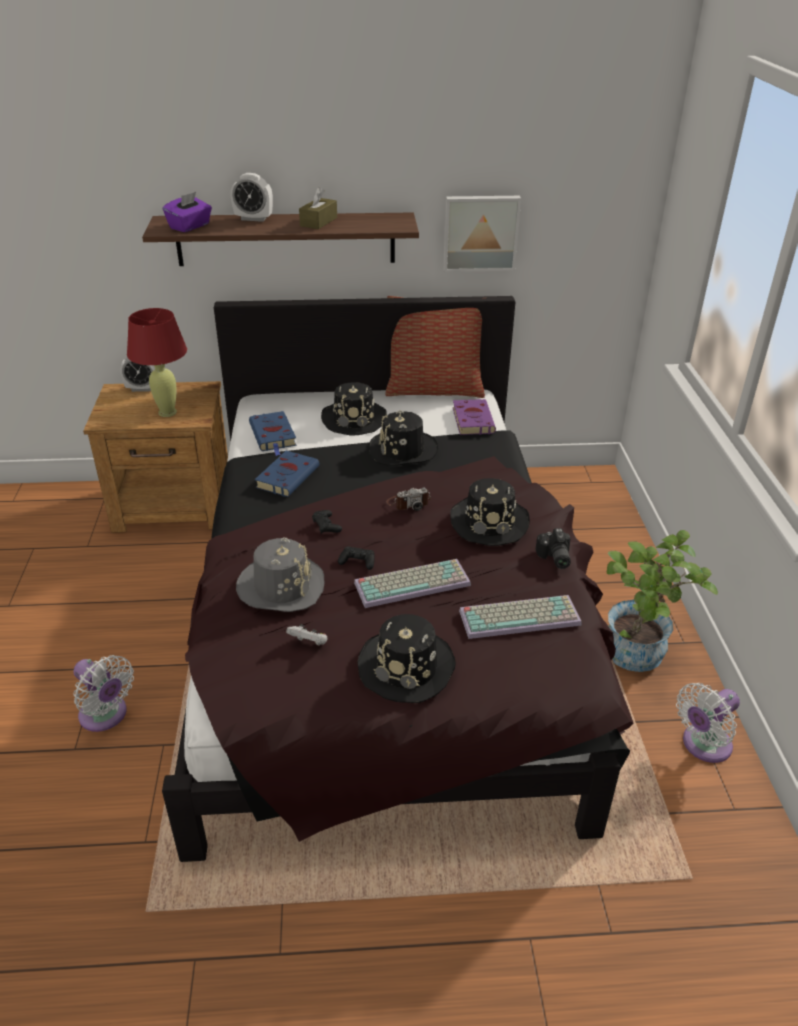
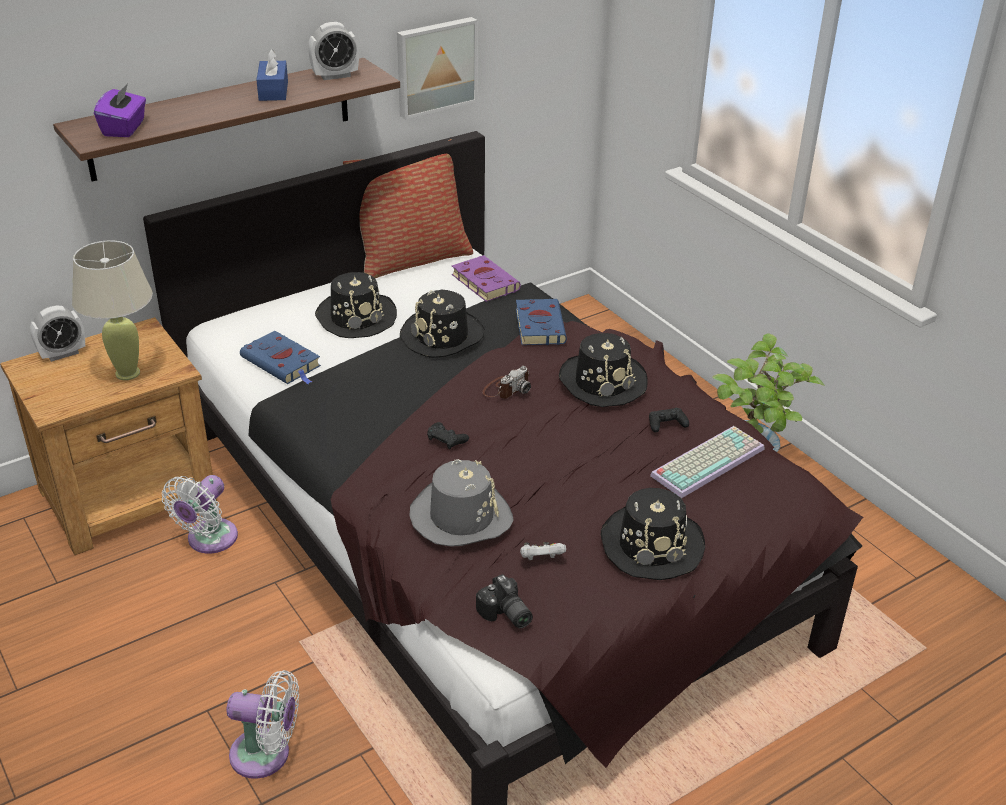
camera: 30 degrees left, 0 degrees up
red table lamp [127,308,187,417] -> beige table lamp [72,240,153,380]
alarm clock [231,173,273,222] -> alarm clock moved to [308,22,359,80]
blue book [255,451,319,497] -> blue book moved to [516,299,567,345]
brown tissue box [299,187,337,229] -> blue tissue box [256,49,288,101]
black game controller [338,546,375,570] -> black game controller moved to [649,408,689,432]
keyboard [354,559,471,608] -> none
camera [536,528,571,569] -> camera moved to [476,574,533,628]
white fan [676,683,740,763] -> white fan moved to [162,475,238,554]

